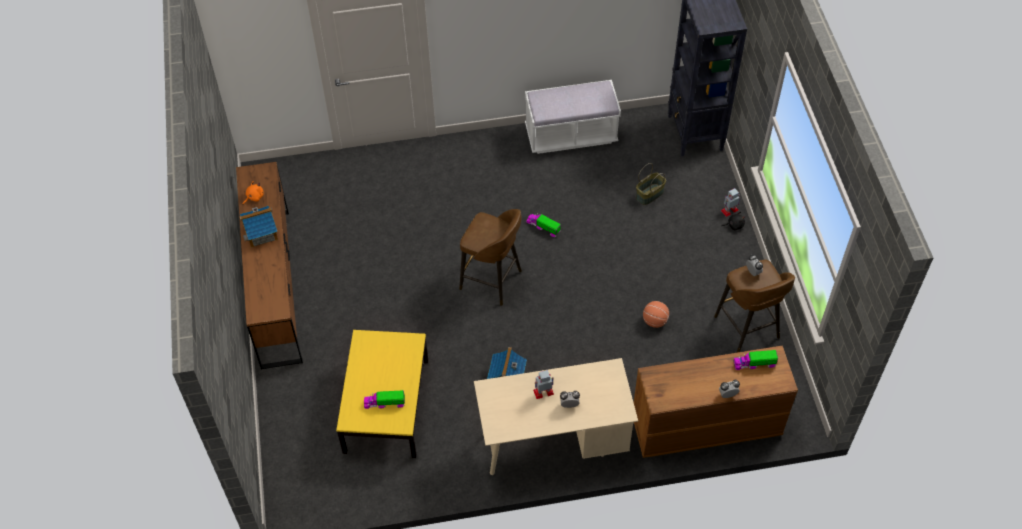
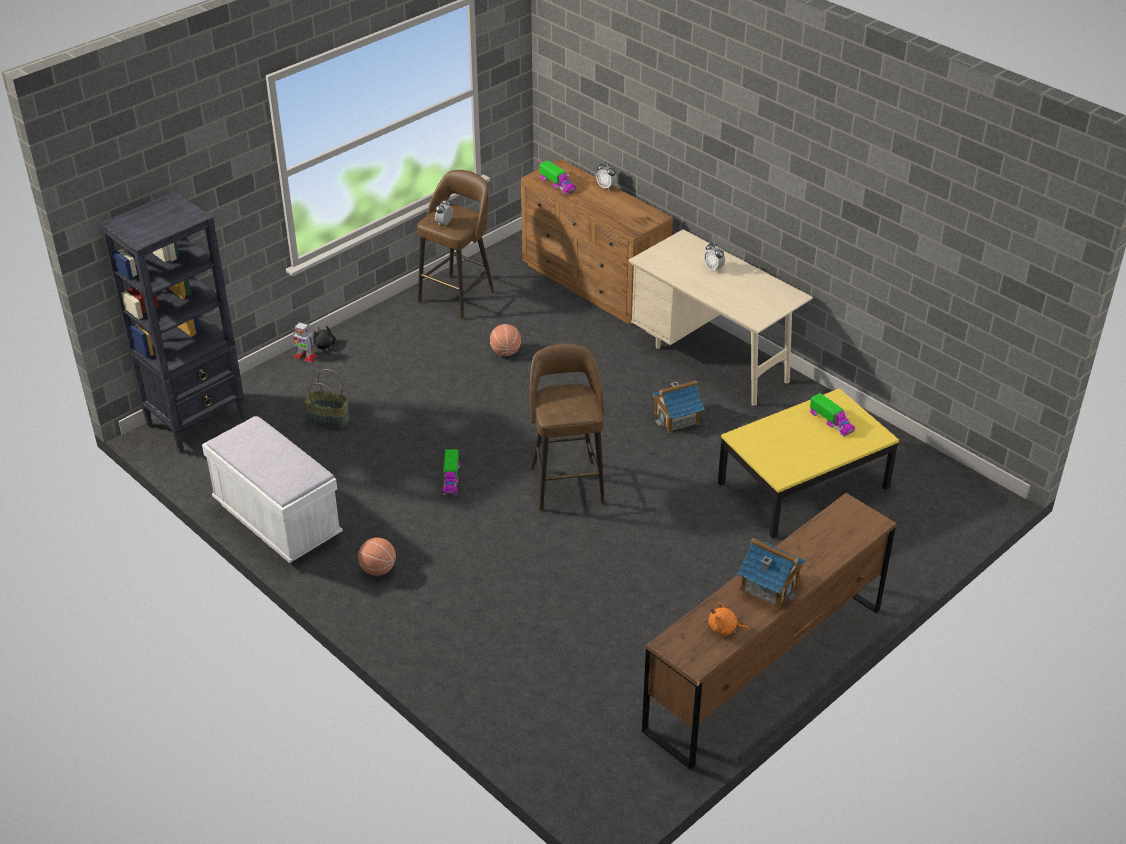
camera: 125 degrees left, 15 degrees down
toy robot [533,370,554,399] -> none
none -> basketball [358,537,396,576]

